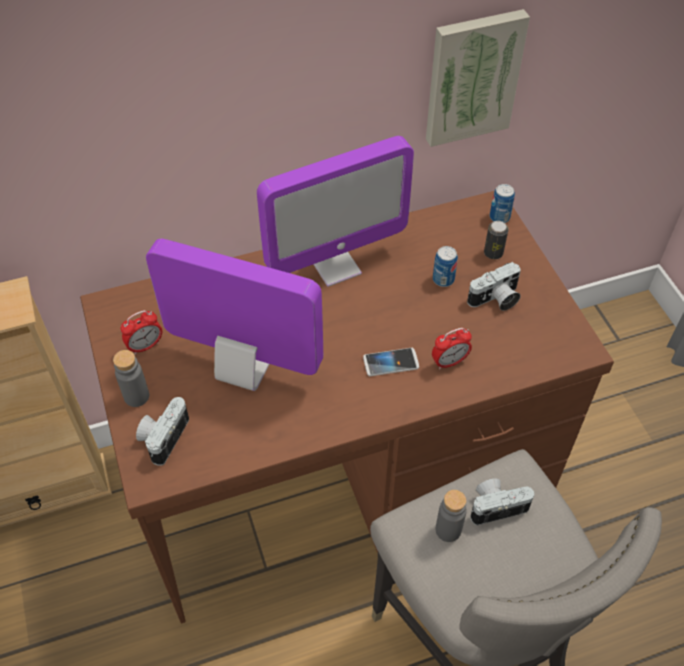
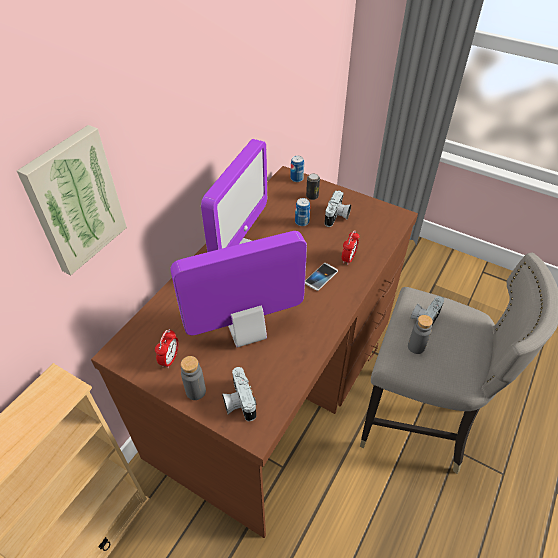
camera: 40 degrees left, 5 degrees down
picture [426,9,530,147] -> picture moved to [17,125,127,275]

